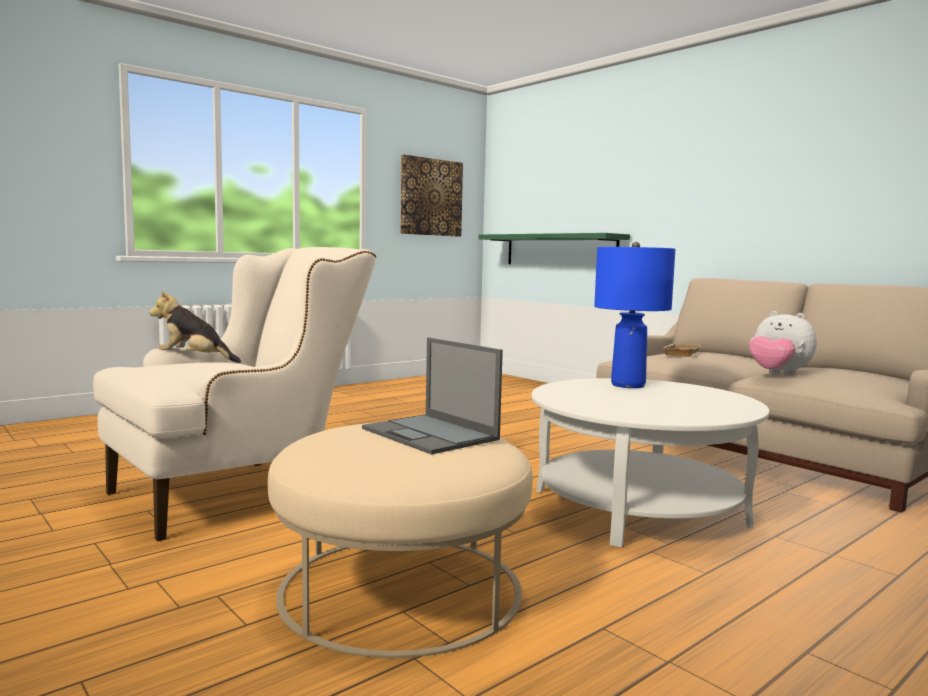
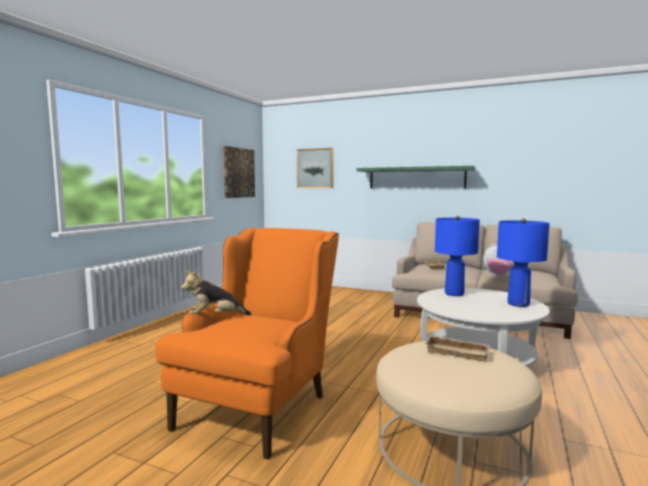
camera: 25 degrees left, 0 degrees up
beige armchair [93,247,376,541] -> orange armchair [155,228,339,459]
laptop [362,337,503,455] -> beige tray [425,335,490,362]
green shelf [478,233,630,264] -> green shelf moved to [357,166,475,188]
none -> picture [297,148,334,188]
none -> blue table lamp [497,219,550,307]

